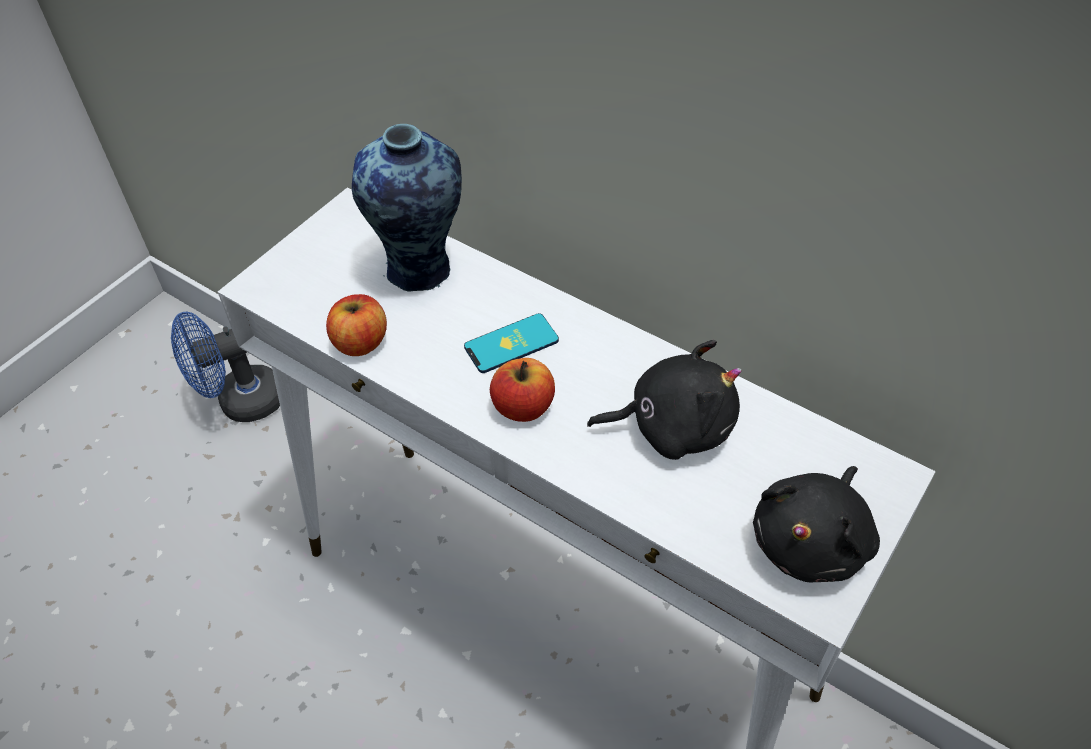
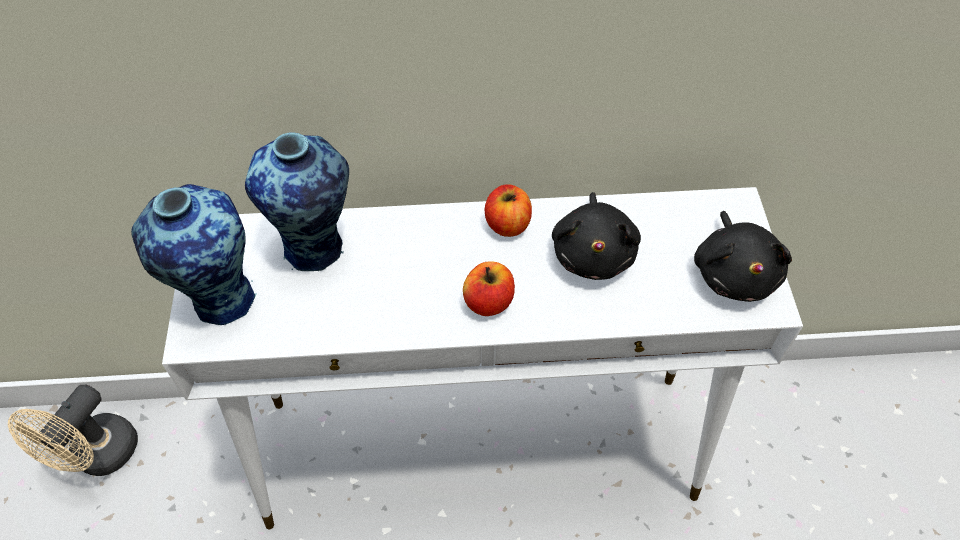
camera: 40 degrees left, 5 degrees up
blue fan [171,312,280,422] -> beige fan [8,384,138,476]
apple [326,294,387,356] -> apple moved to [485,184,532,237]
phone [464,313,559,373] -> none
black plush toy [587,340,742,460] -> black plush toy turned 135 degrees clockwise [552,192,641,280]
none -> vase [131,184,257,325]

